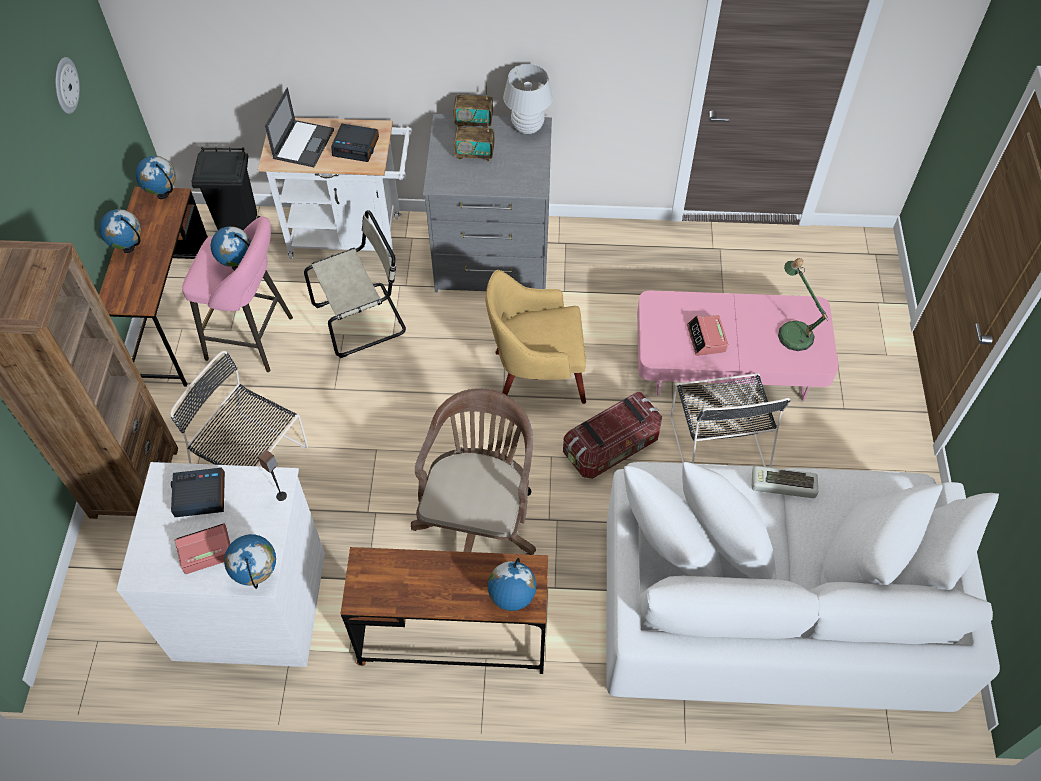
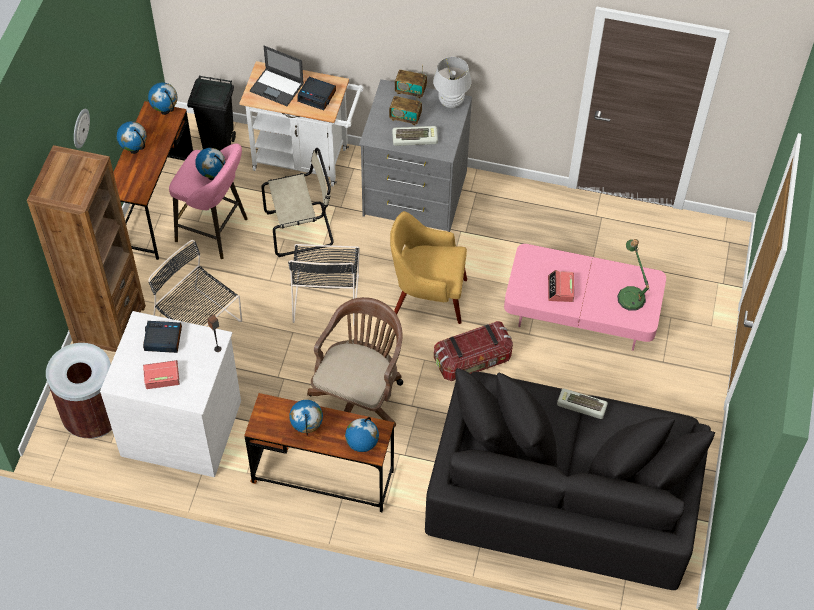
camera: 10 degrees right, 0 degrees up
wall clock [55,57,80,114] -> wall clock moved to [74,109,90,149]
globe [224,534,276,589] -> globe moved to [289,400,323,436]
laptop [265,88,334,167] -> laptop turned 90 degrees clockwise [250,46,304,106]
white sofa [606,462,1000,712] -> black sofa [425,368,715,590]
black chair [670,373,790,468] -> black chair moved to [288,244,360,325]
none -> brown trash can [46,343,112,438]
none -> keyboard [392,126,438,146]

